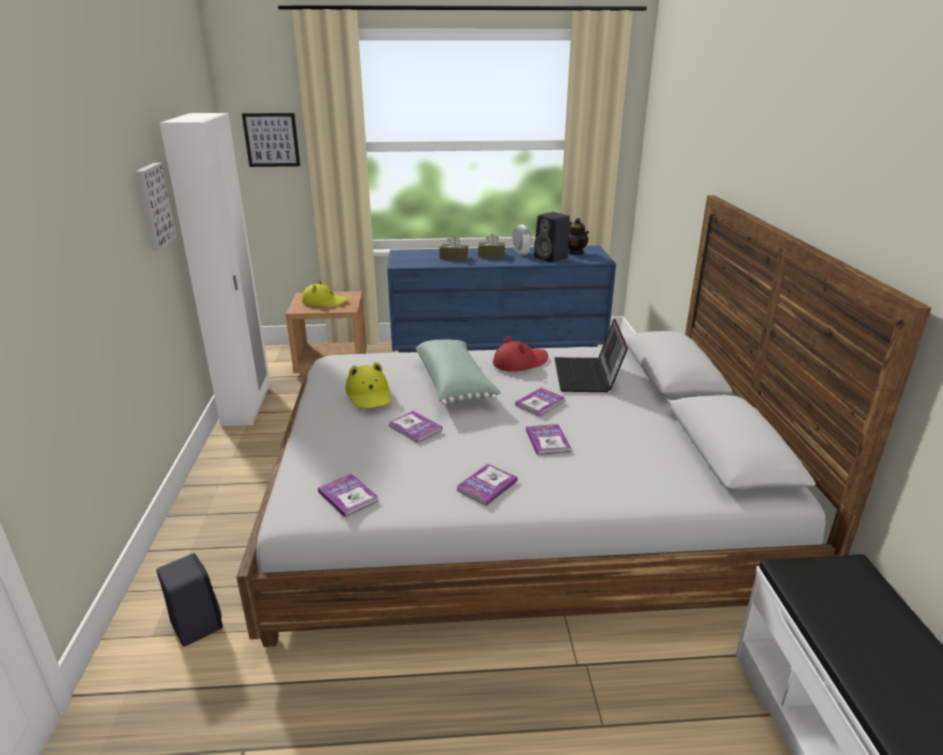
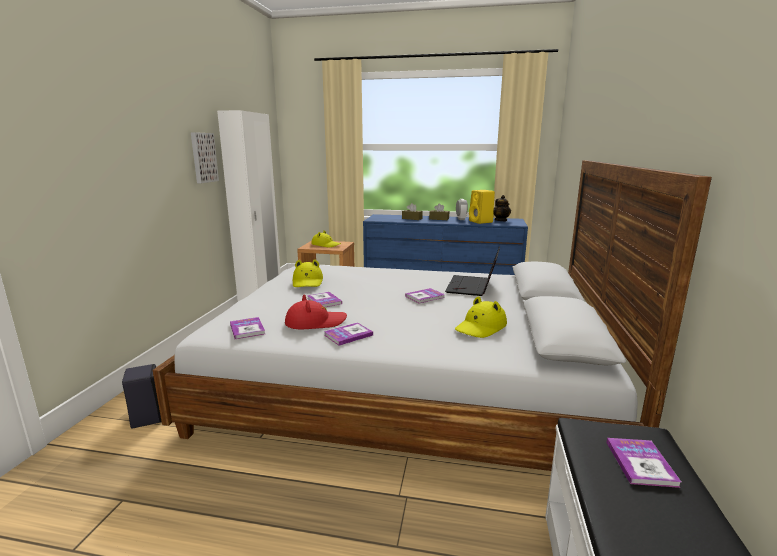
camera: 15 degrees right, 10 degrees down
picture [242,113,300,167] -> none
green pillow [416,339,501,405] -> none
red hat [493,336,548,372] -> red hat moved to [285,294,347,329]
book [526,424,571,455] -> book moved to [606,438,681,488]
black speaker [534,212,570,262] -> yellow speaker [469,190,495,224]
none -> yellow hat [455,296,507,338]

